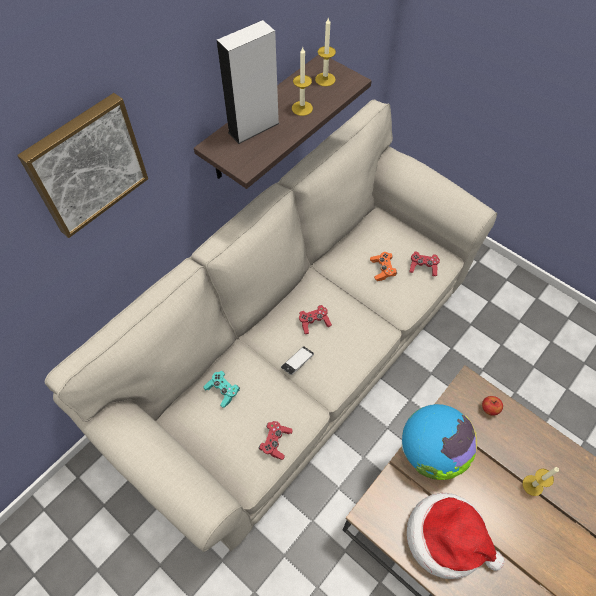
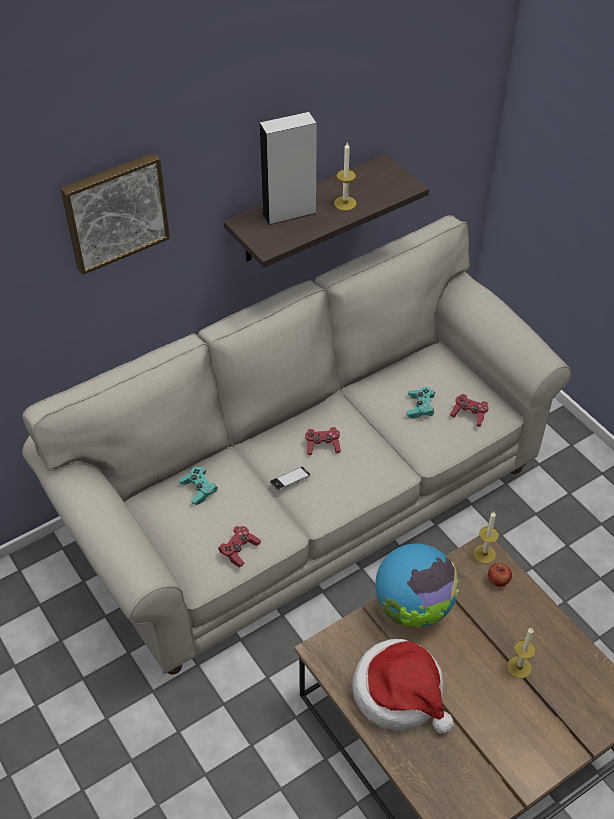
camera: 15 degrees right, 10 degrees down
candle [315,18,336,86] -> candle moved to [473,512,499,564]
orange game controller [370,252,397,281] -> turquoise game controller [407,387,435,418]

